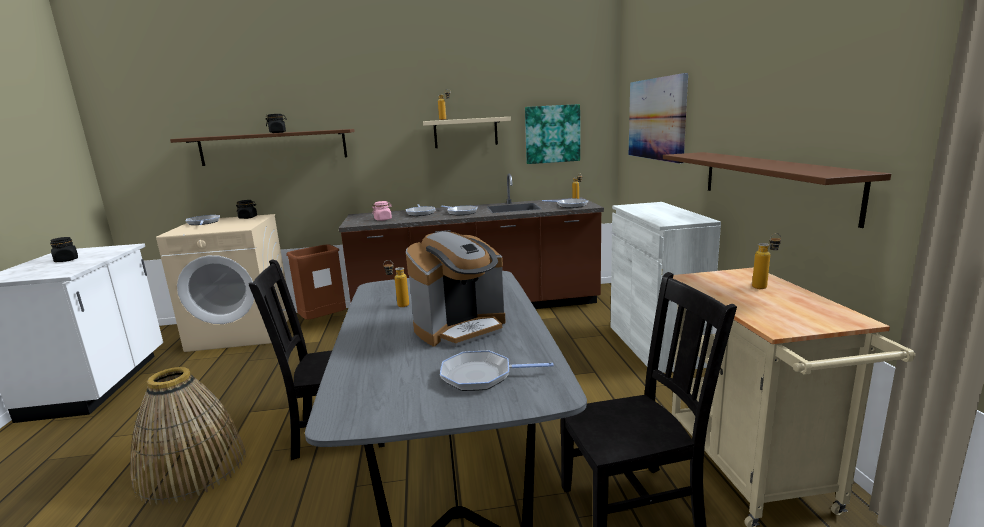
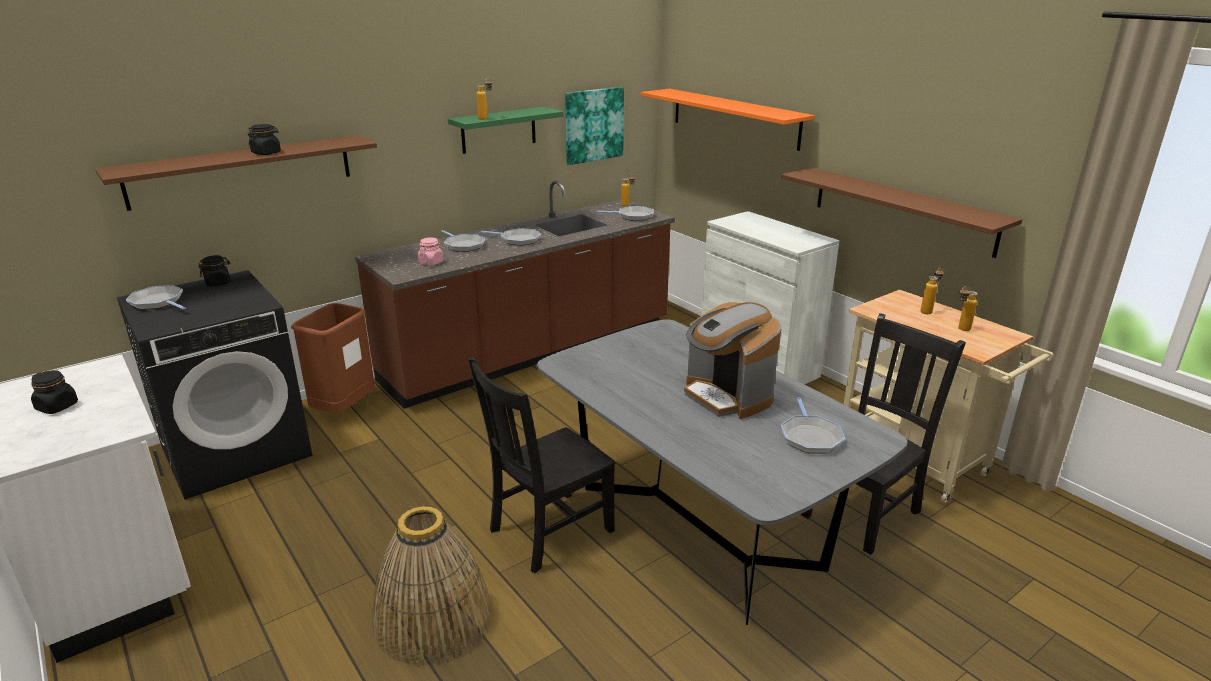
camera: 30 degrees left, 10 degrees up
beige washing machine [156,214,289,352] -> black washing machine [117,270,312,500]
bottle [383,260,409,307] -> bottle moved to [958,286,977,331]
coffee machine [406,231,506,347] -> coffee machine turned 120 degrees clockwise [684,302,781,419]
beige shelf [423,117,511,148] -> green shelf [448,107,564,154]
frying pan [440,351,554,391] -> frying pan turned 60 degrees counterclockwise [781,397,845,453]
picture [629,73,688,164] -> orange shelf [641,89,815,151]

